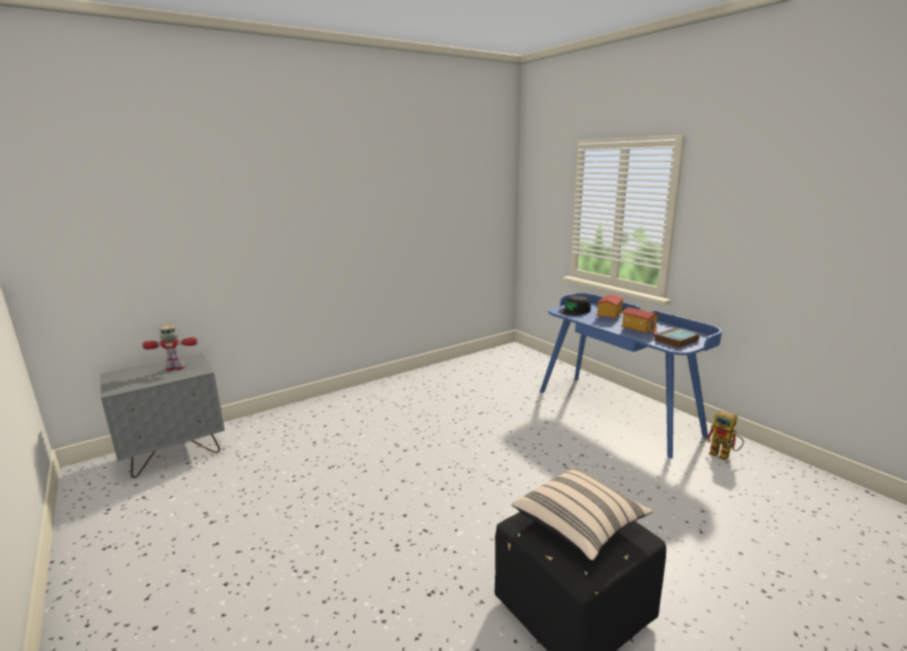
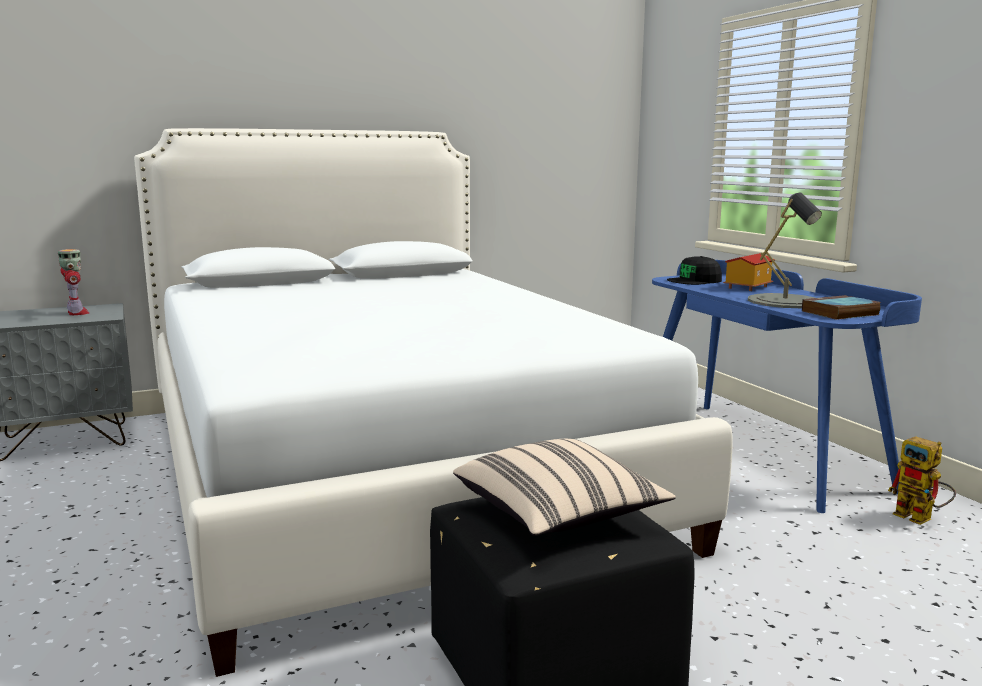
camera: 10 degrees right, 5 degrees down
toy robot [142,325,198,371] -> toy robot turned 60 degrees clockwise [58,249,89,315]
toy house [621,307,660,335] -> grey table lamp [748,192,822,308]
none -> white bed [134,128,733,677]

